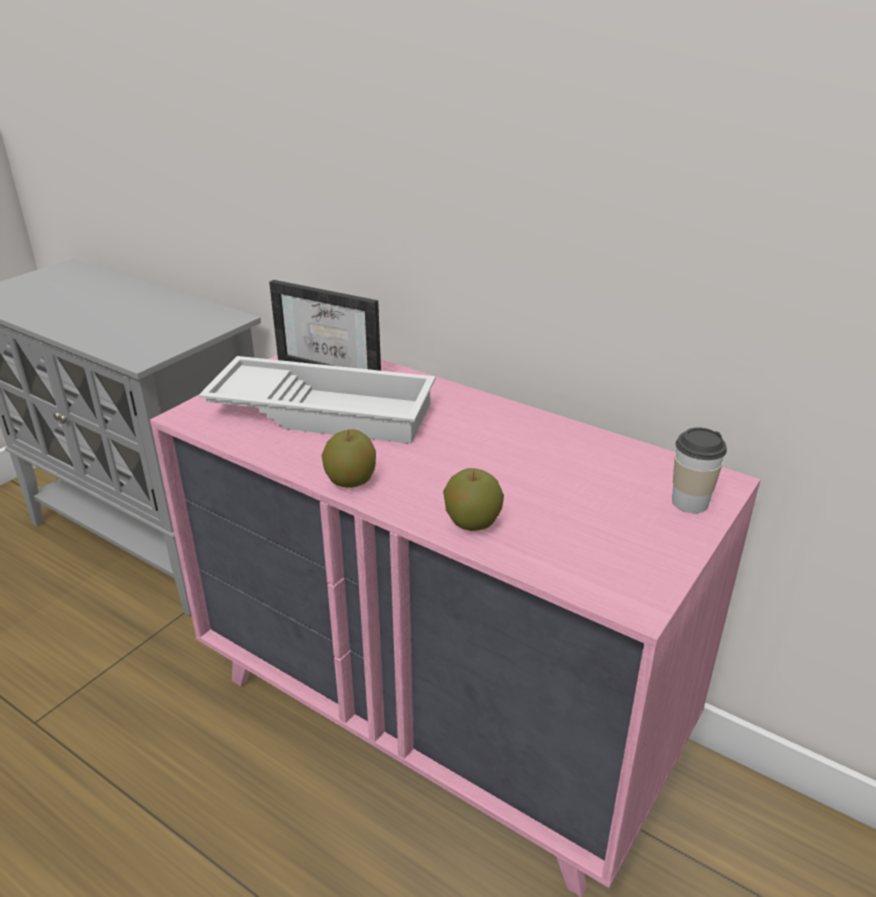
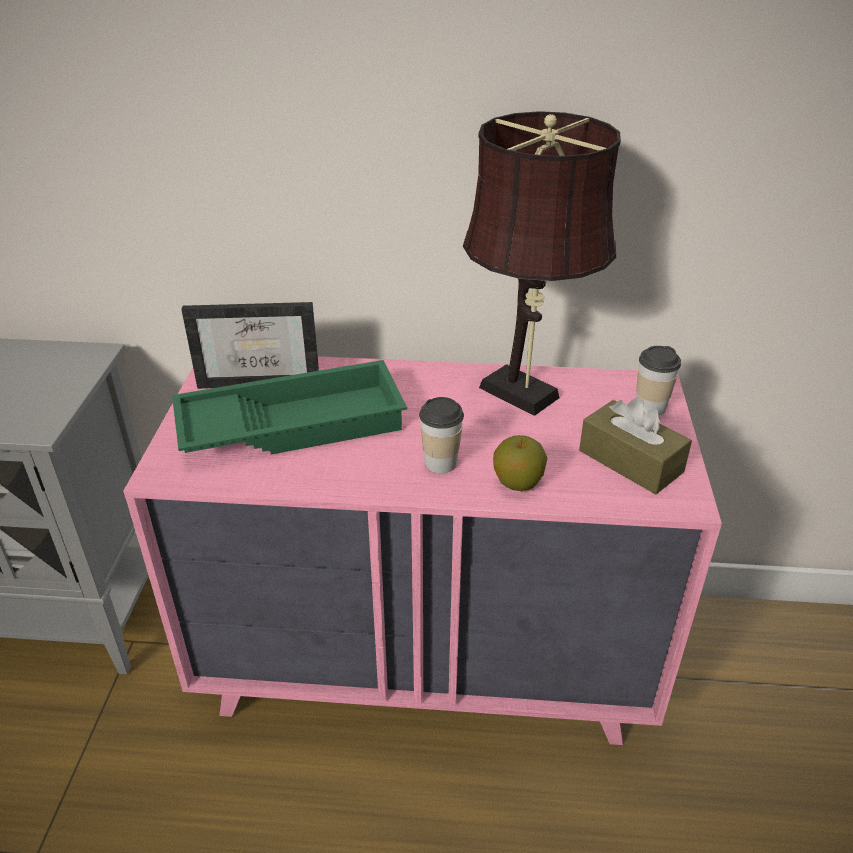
camera: 30 degrees left, 5 degrees up
white tray [199,356,436,444] -> green tray [172,360,407,455]
apple [322,429,376,488] -> none
none -> cup [419,397,464,473]
none -> brown table lamp [463,111,621,416]
none -> brown tissue box [579,397,692,495]

